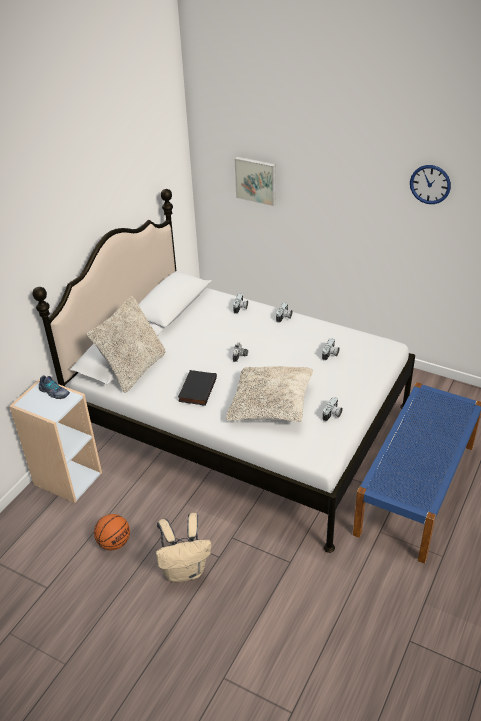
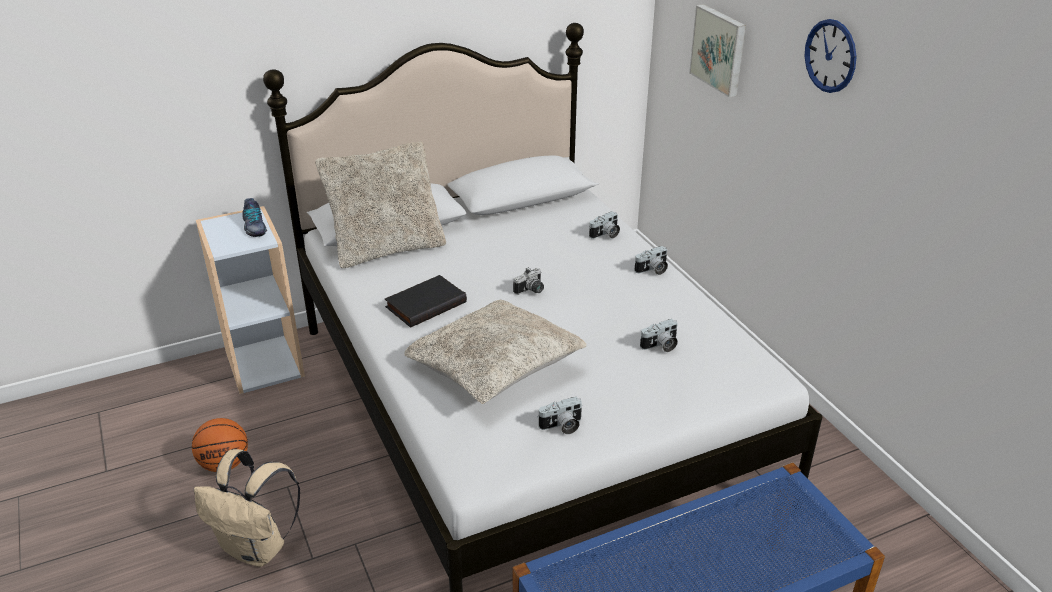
camera: 35 degrees right, 5 degrees down
wall clock [410,165,451,204] -> wall clock moved to [805,19,857,93]

